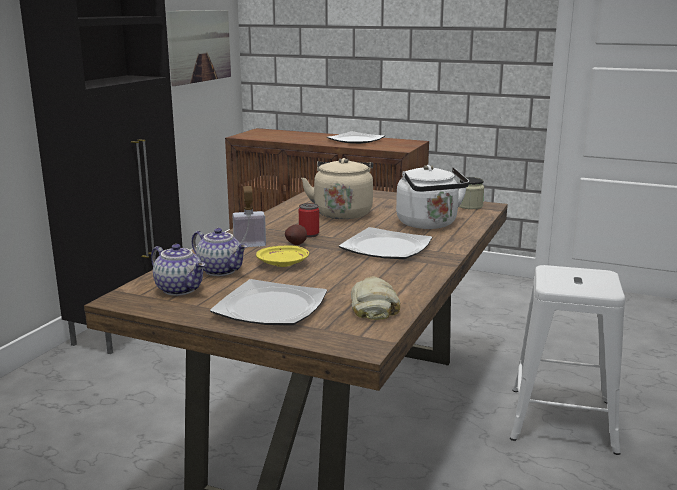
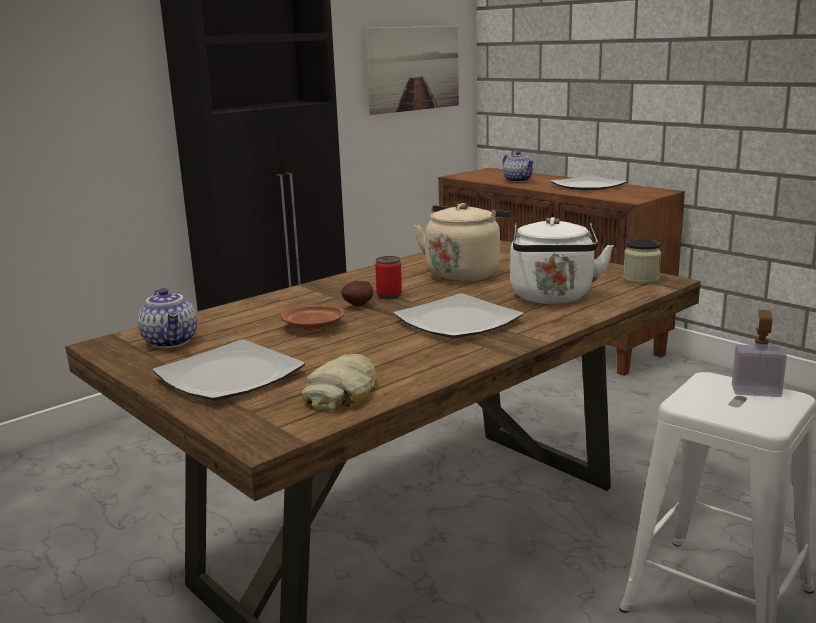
camera: 25 degrees right, 0 degrees up
teapot [192,228,248,276] -> teapot moved to [503,151,534,182]
soap dispenser [232,186,266,247] -> soap dispenser moved to [732,310,787,397]
yellow plate [256,246,309,267] -> brown plate [280,304,345,330]

